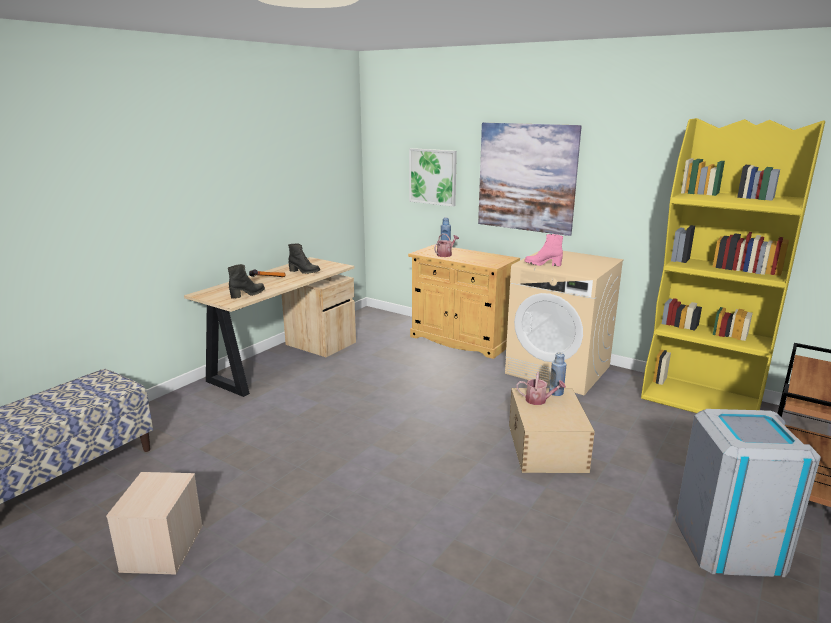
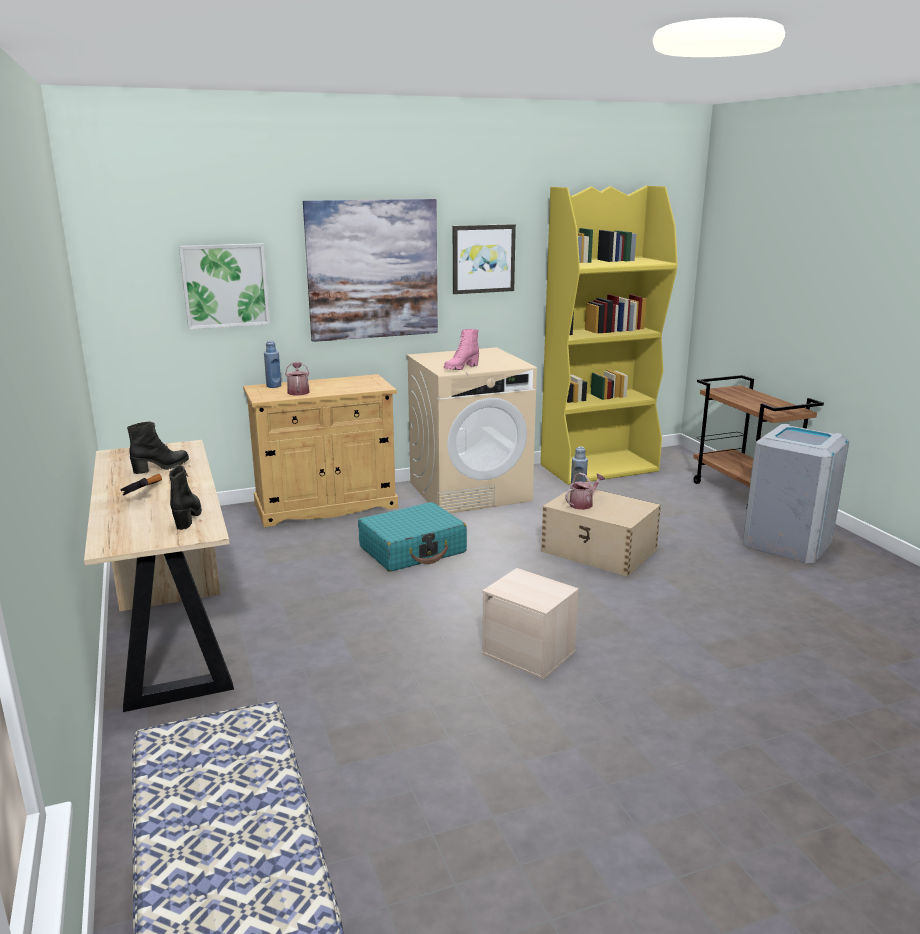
camera: 55 degrees left, 0 degrees up
beige storage box [106,472,203,575] -> beige storage box moved to [482,568,579,680]
none -> turquoise suitcase [358,502,467,572]
none -> picture [453,224,516,294]

